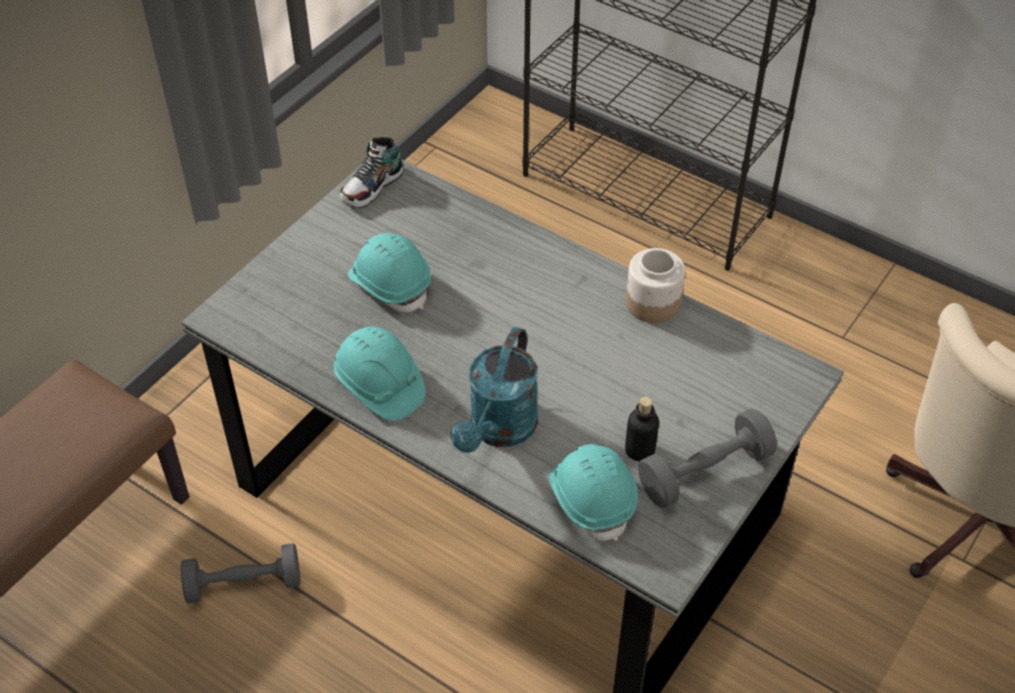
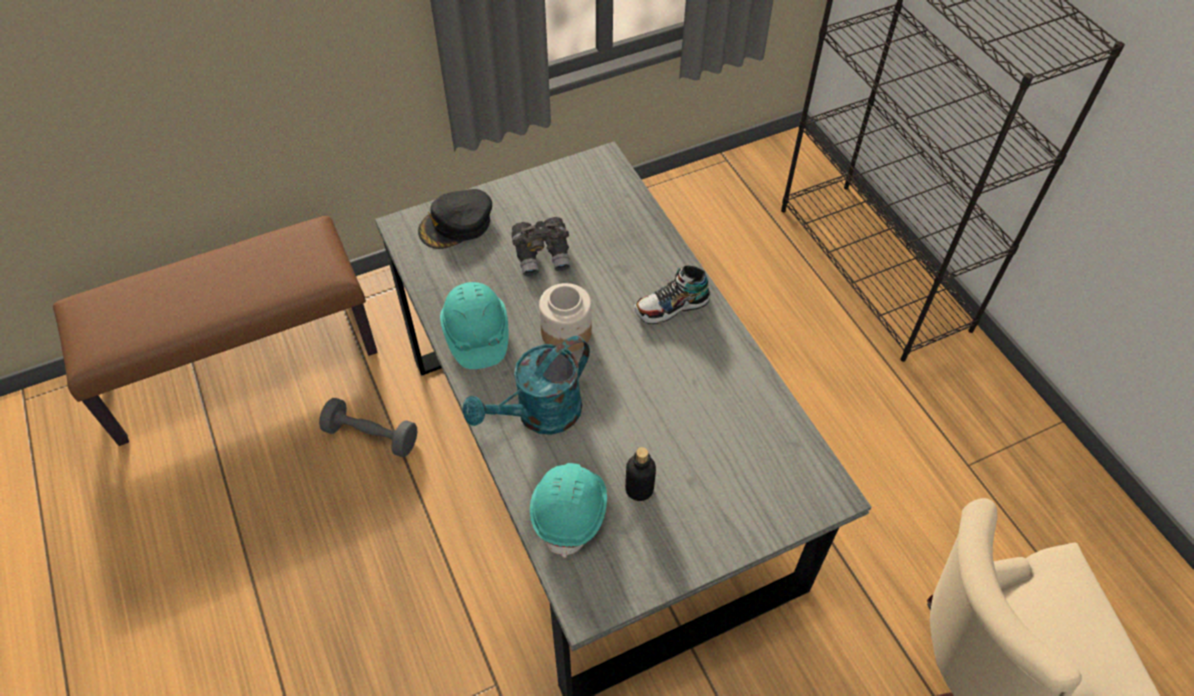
camera: 30 degrees right, 5 degrees up
shoe [340,137,404,208] -> shoe moved to [634,265,710,324]
turquoise hard hat [348,233,431,312] -> grey binoculars [512,217,570,276]
jar [626,248,685,323] -> jar moved to [539,283,592,352]
grey dumbbell [638,408,777,508] -> none
none -> black cap [418,189,492,249]

